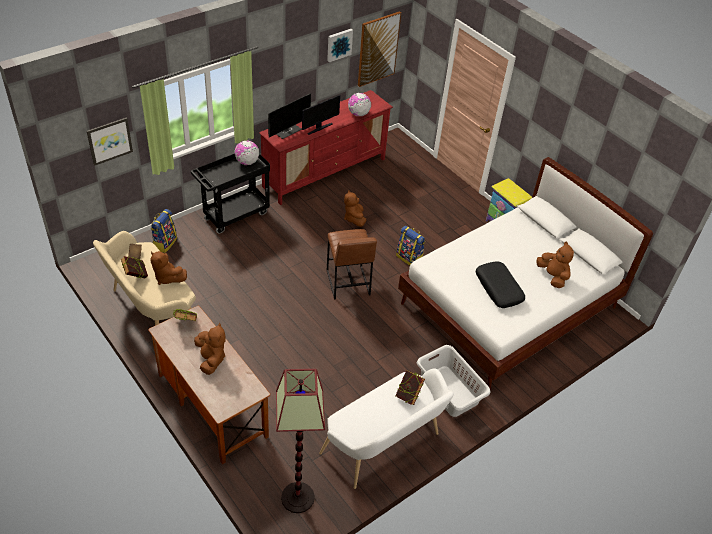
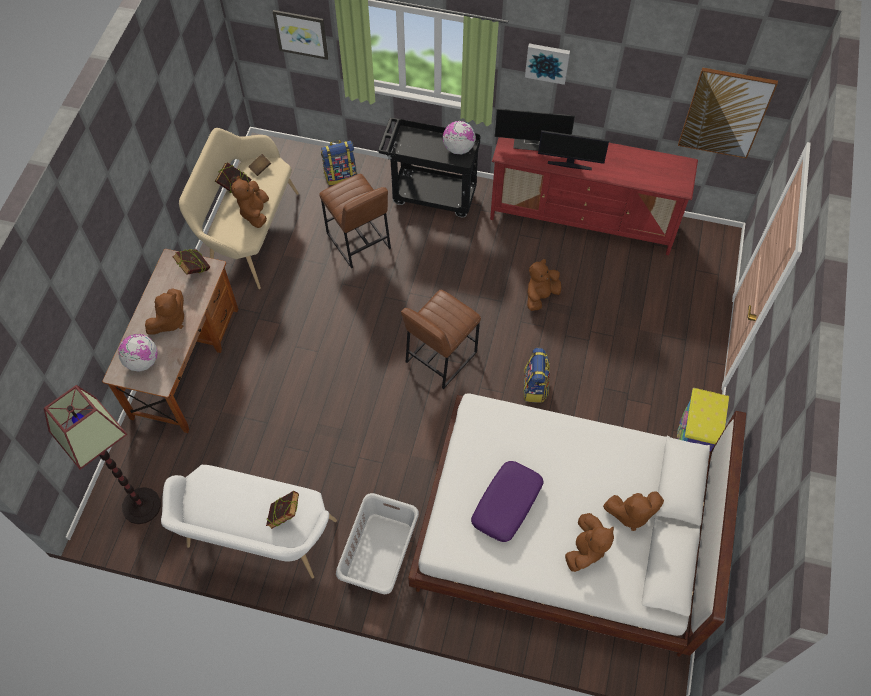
camera: 55 degrees right, 15 degrees up
picture [327,29,353,62] -> picture moved to [525,43,570,85]
globe [348,93,371,116] -> globe moved to [118,334,157,372]
black pillow [476,261,525,308] -> purple pillow [471,461,544,542]
none -> brown chair [319,174,391,268]
none -> brown plush toy [603,491,664,531]

